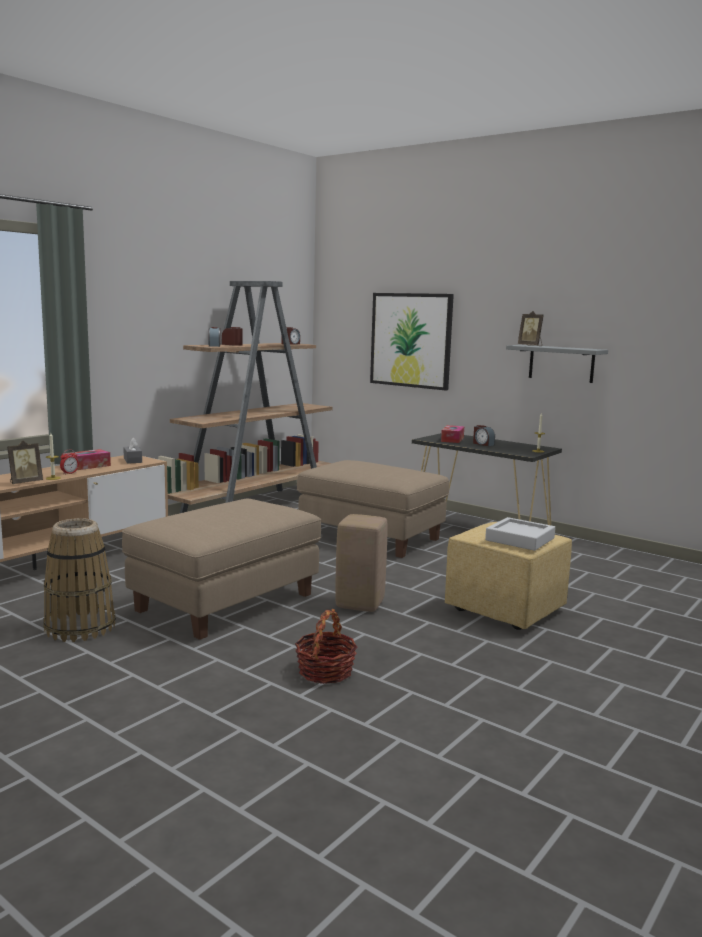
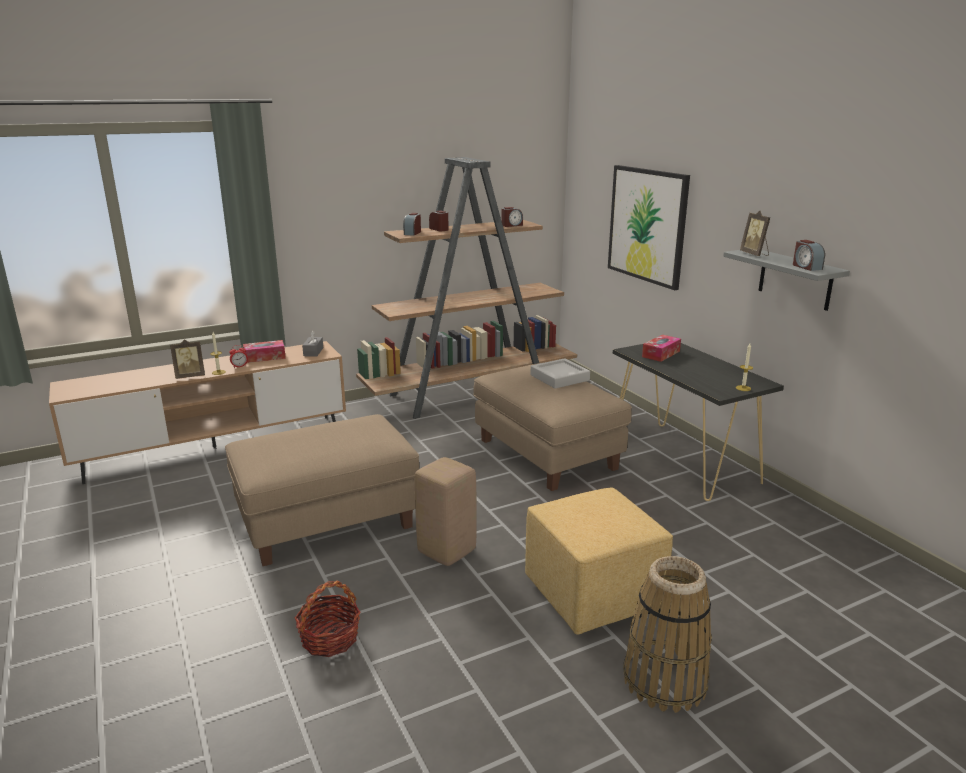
camera: 25 degrees right, 10 degrees up
basket [43,518,116,642] -> basket moved to [623,556,712,713]
alarm clock [473,425,495,446] -> alarm clock moved to [793,240,825,271]
grey tray [485,517,555,551] -> grey tray moved to [530,358,590,389]

